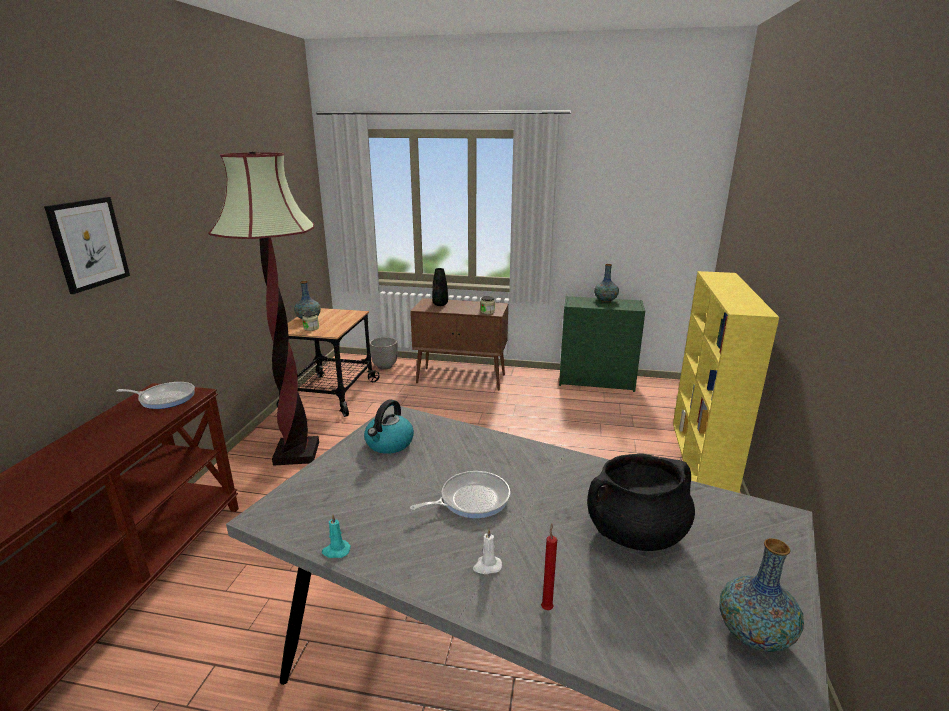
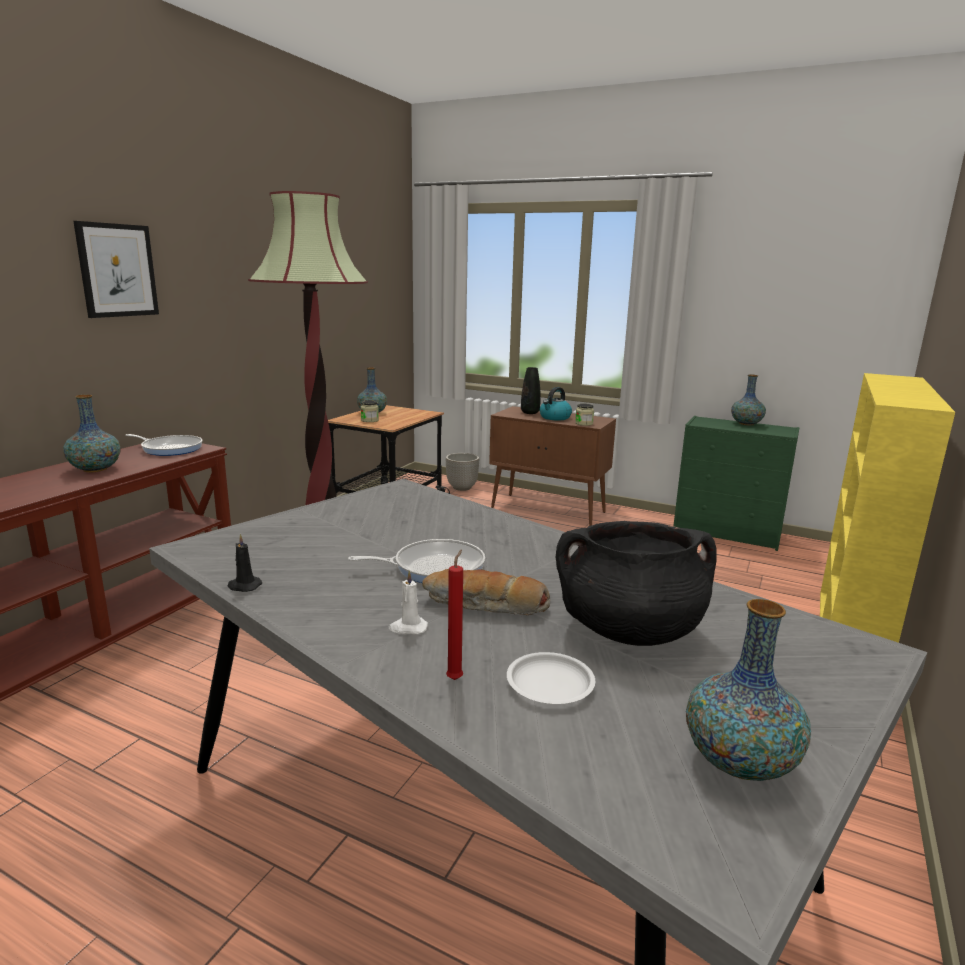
camera: 15 degrees right, 5 degrees down
turquoise candle [322,514,351,558] -> black candle [227,534,262,592]
kettle [364,400,414,454] -> kettle moved to [540,387,572,420]
none -> vase [63,395,121,472]
none -> bread [422,569,550,615]
none -> white plate [507,652,595,704]

